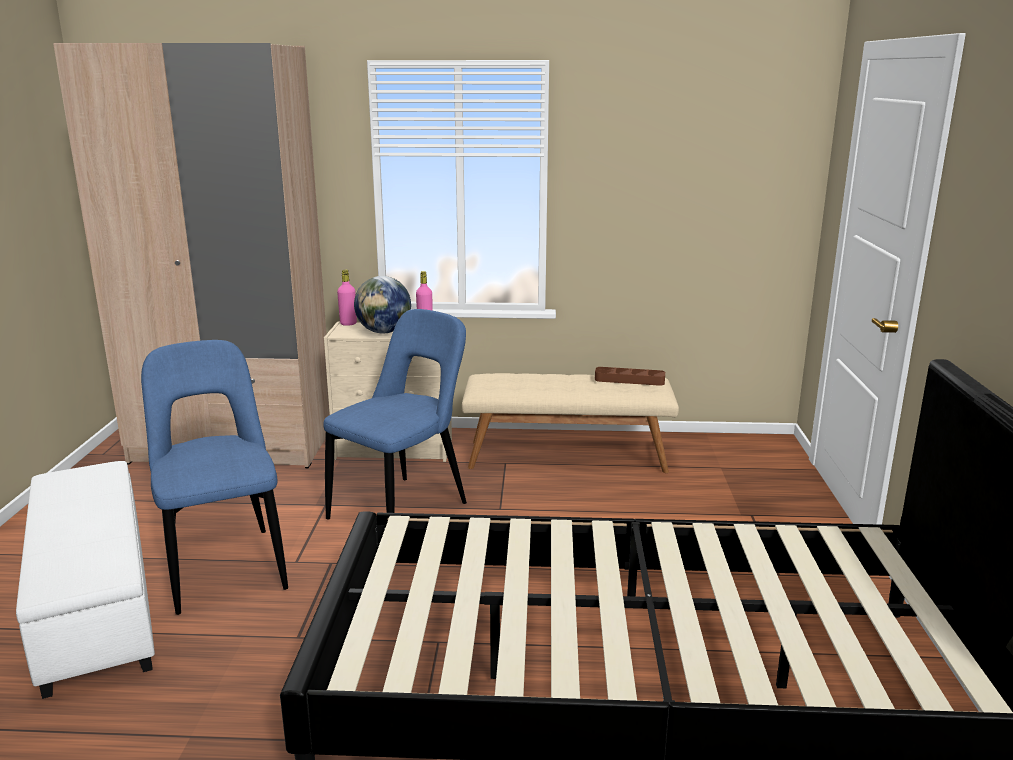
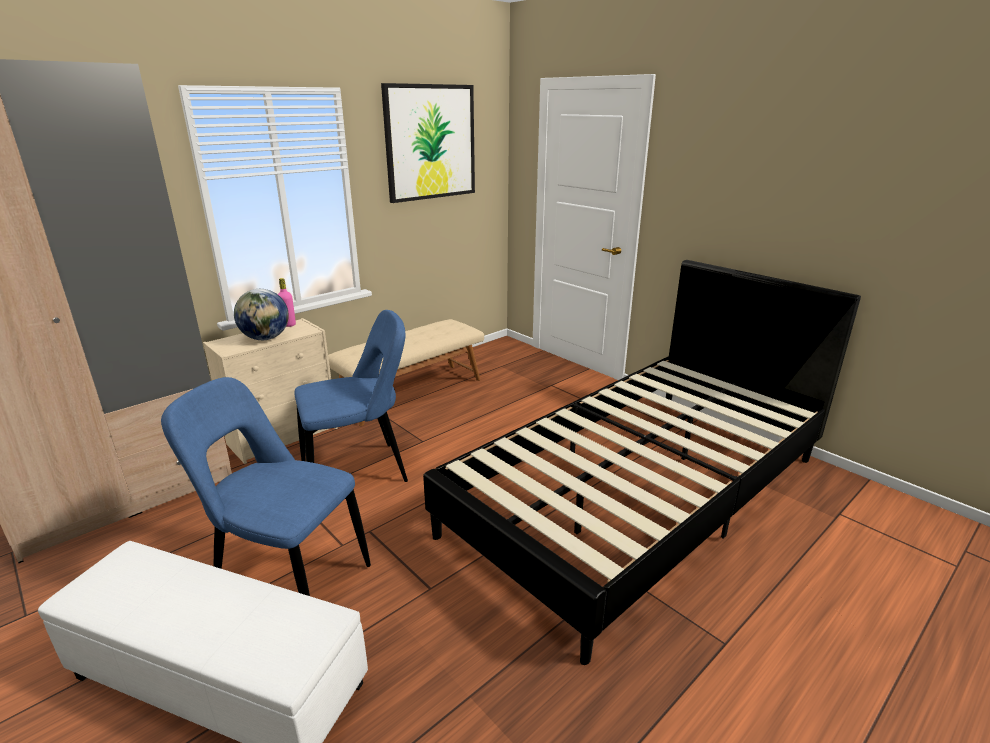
camera: 45 degrees left, 5 degrees up
blue chair [323,309,467,519] -> blue chair turned 75 degrees clockwise [294,310,408,482]
pink bottle [337,270,357,326] -> none
brown tray [595,367,665,386] -> none
none -> picture [381,83,475,203]

